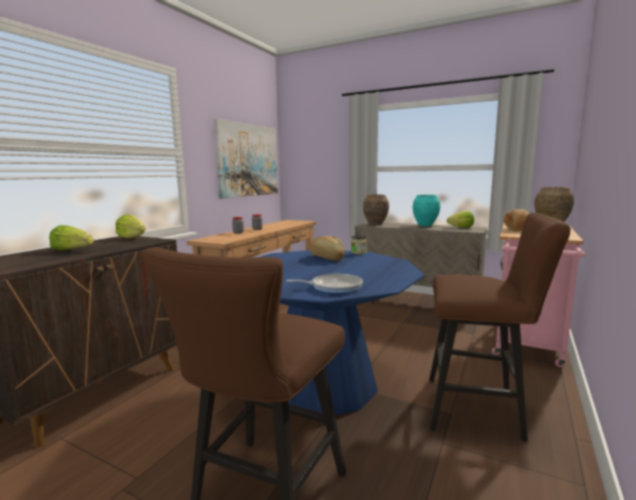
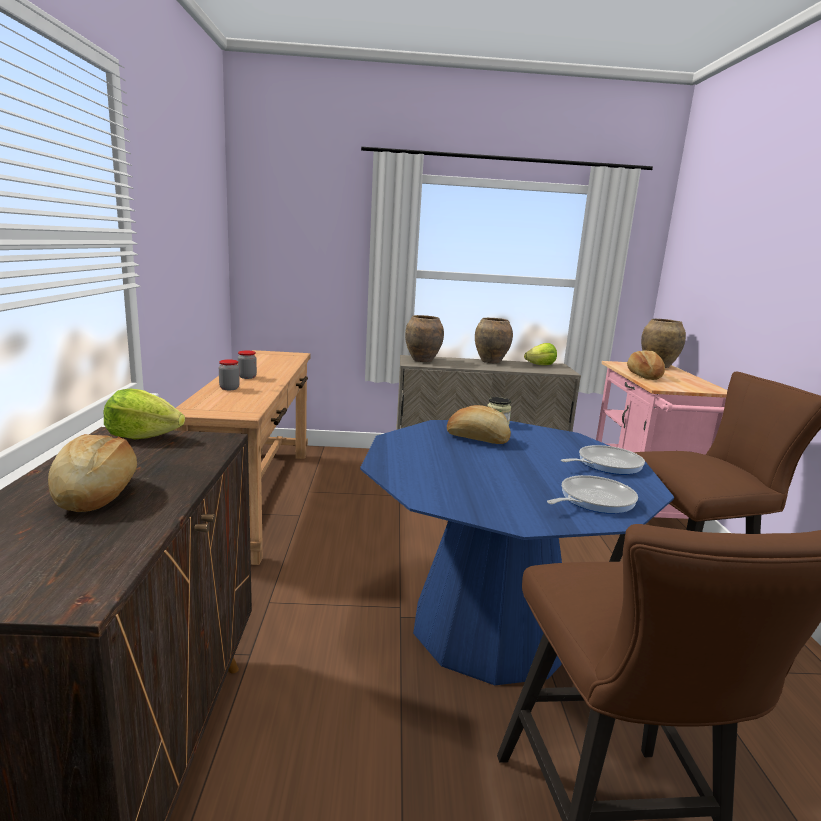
camera: 30 degrees left, 5 degrees up
lettuce [49,225,94,250] -> bread [48,434,137,512]
picture [214,119,278,199] -> none
turquoise vase [413,195,440,226] -> brown vase [475,318,513,363]
none -> frying pan [561,445,645,475]

